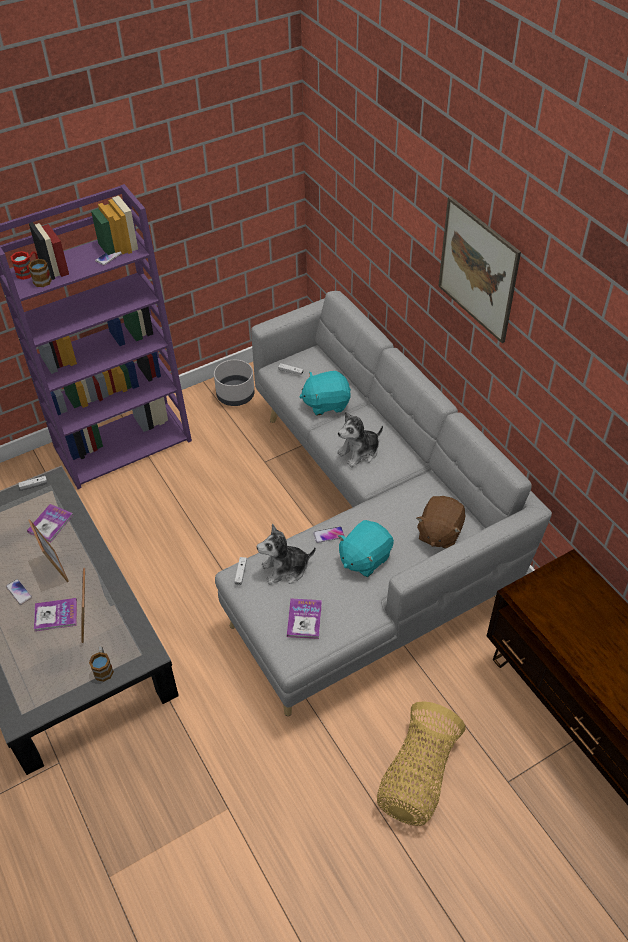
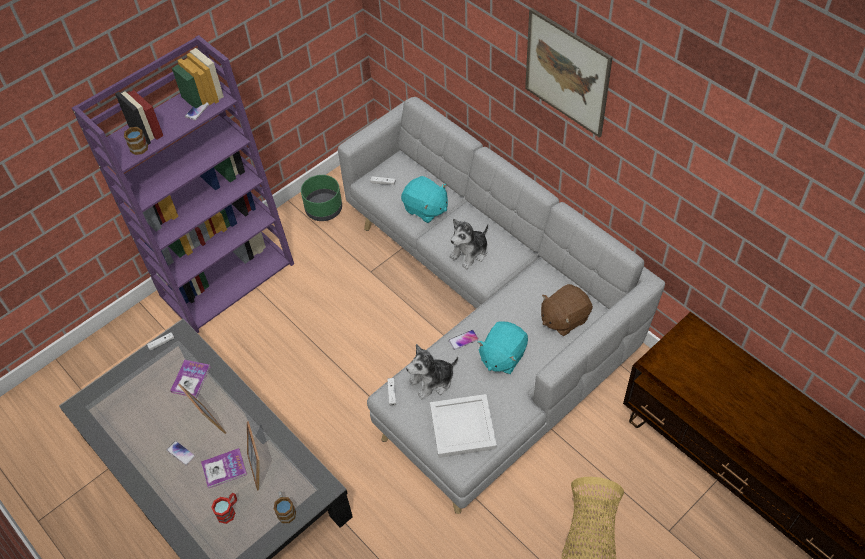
camera: 10 degrees left, 5 degrees up
red mug [11,251,38,280] -> red mug moved to [211,493,237,524]
grey planter [214,360,255,406] -> green planter [301,175,342,221]
book [287,599,322,639] -> white tray [430,394,497,458]
turquoise plush toy [299,371,351,416] -> turquoise plush toy turned 120 degrees counterclockwise [401,176,448,223]
brown plush toy [416,496,465,549] -> brown plush toy turned 45 degrees clockwise [541,284,593,336]

